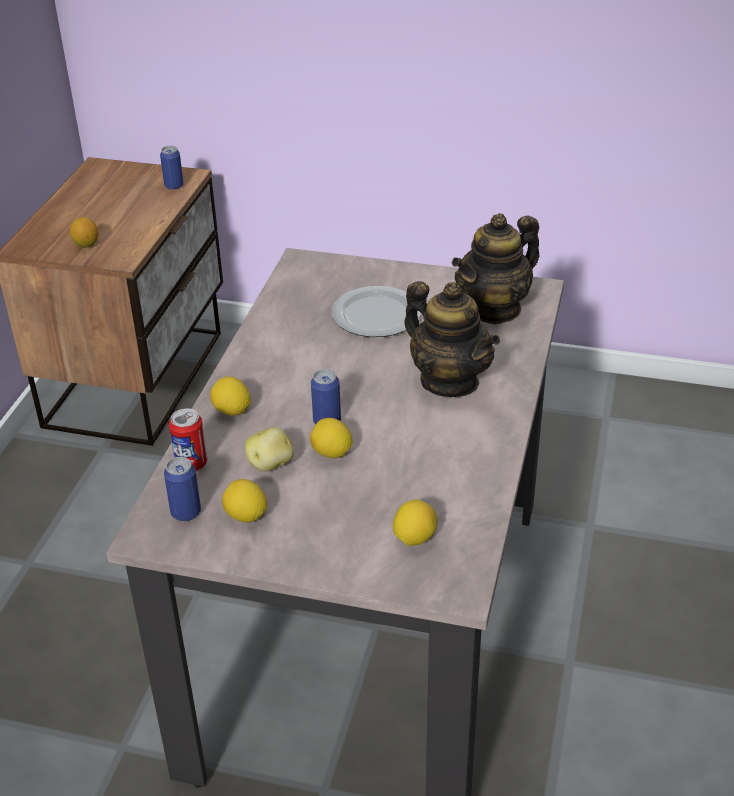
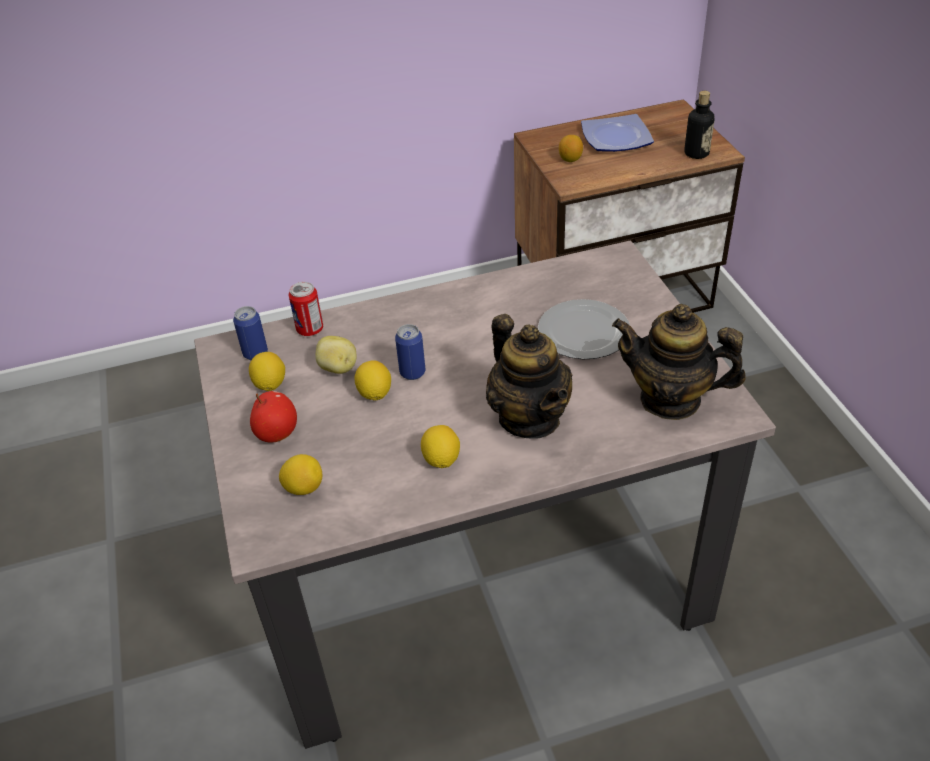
camera: 60 degrees right, 5 degrees up
can [160,146,184,190] -> bottle [684,91,715,159]
lemon [210,377,251,416] -> lemon moved to [421,425,460,468]
teapot [404,281,500,397] -> teapot turned 45 degrees counterclockwise [486,314,572,439]
none -> apple [250,391,297,443]
none -> plate [581,114,654,152]

